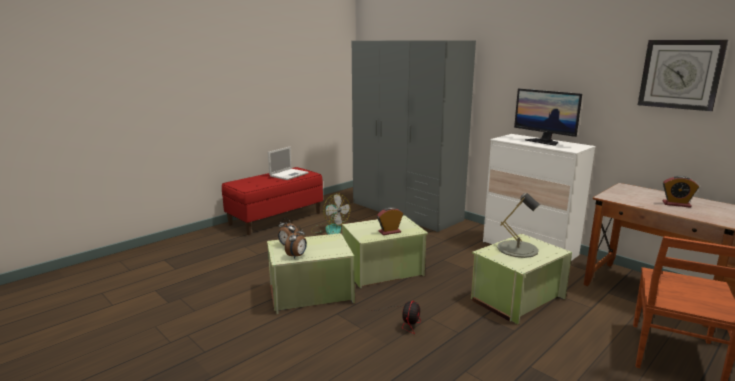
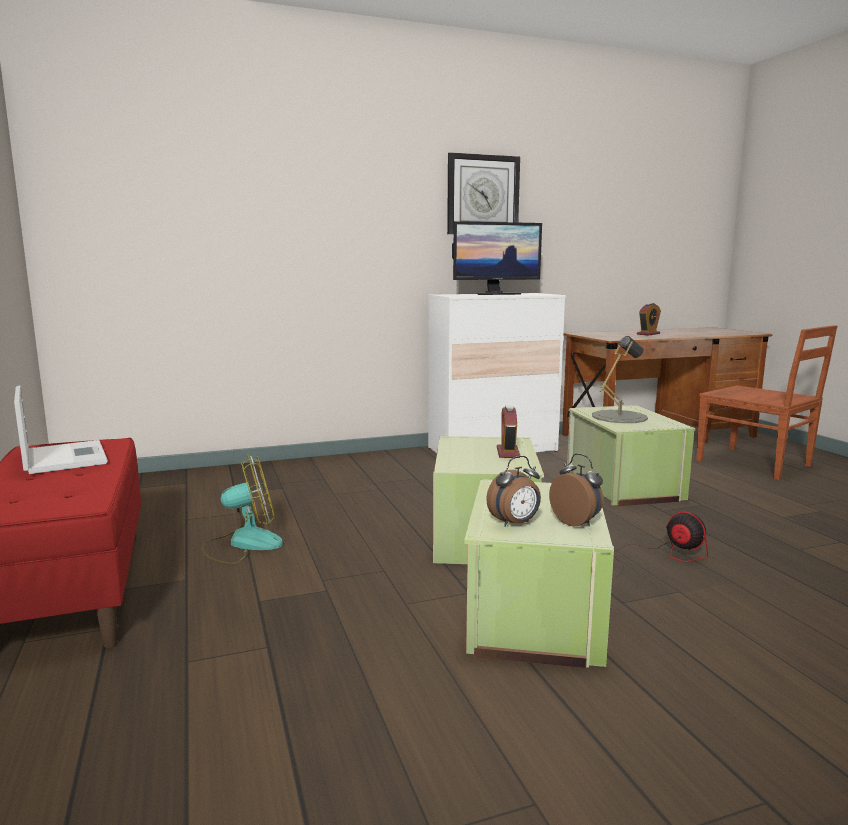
camera: 65 degrees left, 5 degrees down
grey wardrobe [352,40,476,232] -> none
wall clock [638,40,728,111] -> wall clock moved to [447,152,520,234]

